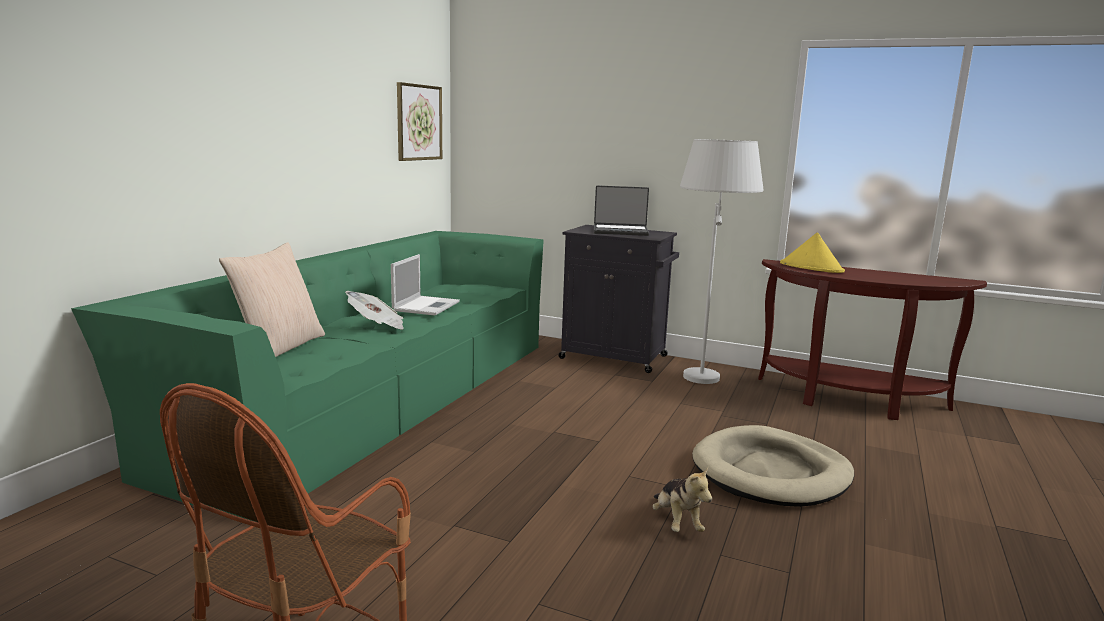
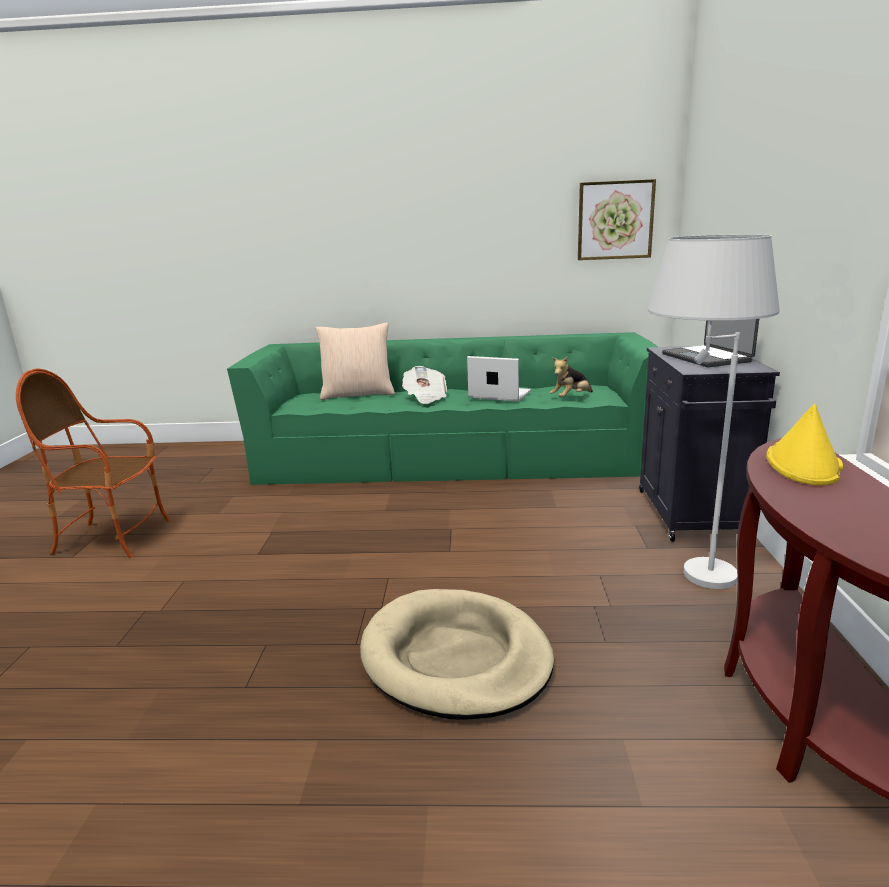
camera: 70 degrees right, 5 degrees up
laptop [391,254,460,316] -> laptop turned 150 degrees counterclockwise [467,356,531,402]
plush toy [652,467,712,532] -> plush toy moved to [550,357,593,397]

